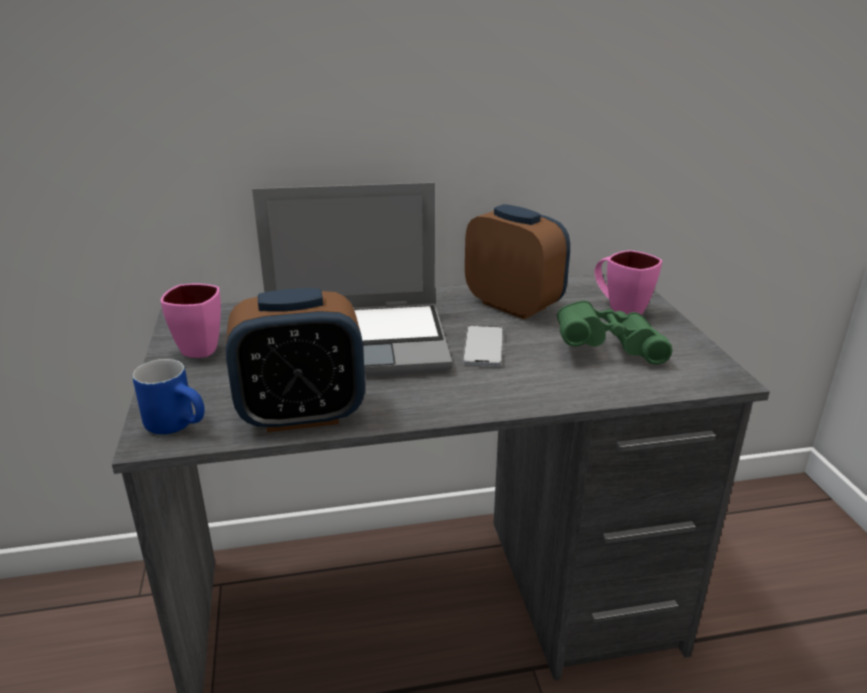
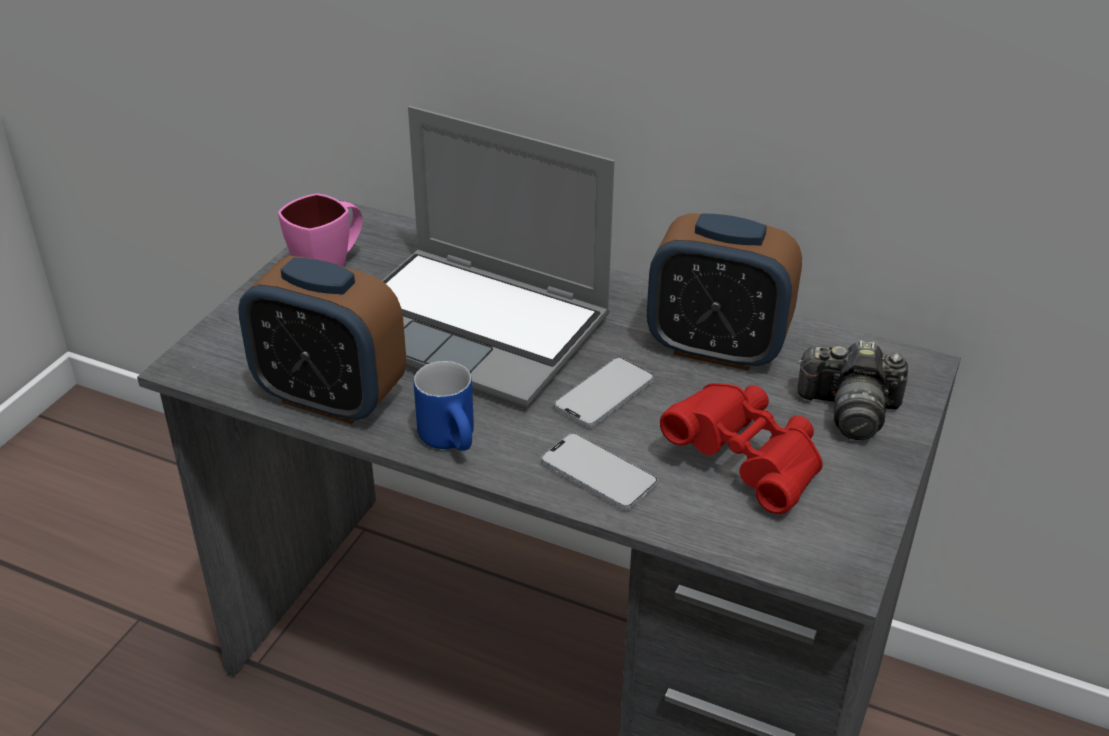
camera: 35 degrees right, 10 degrees up
blue mug [133,359,205,434] -> blue mug moved to [414,361,474,451]
alarm clock [465,204,570,319] -> alarm clock turned 120 degrees clockwise [647,213,802,371]
green binoculars [557,301,672,365] -> red binoculars [660,383,823,514]
pink mug [595,250,662,315] -> camera [797,340,908,440]
none -> phone [541,433,658,511]

